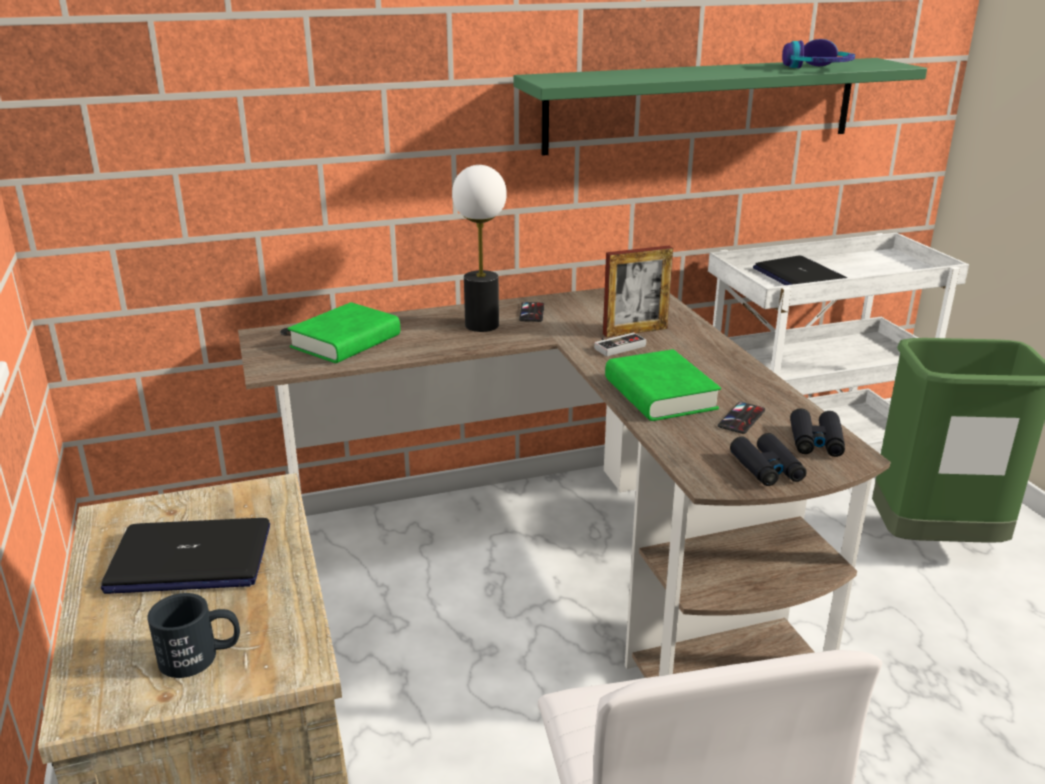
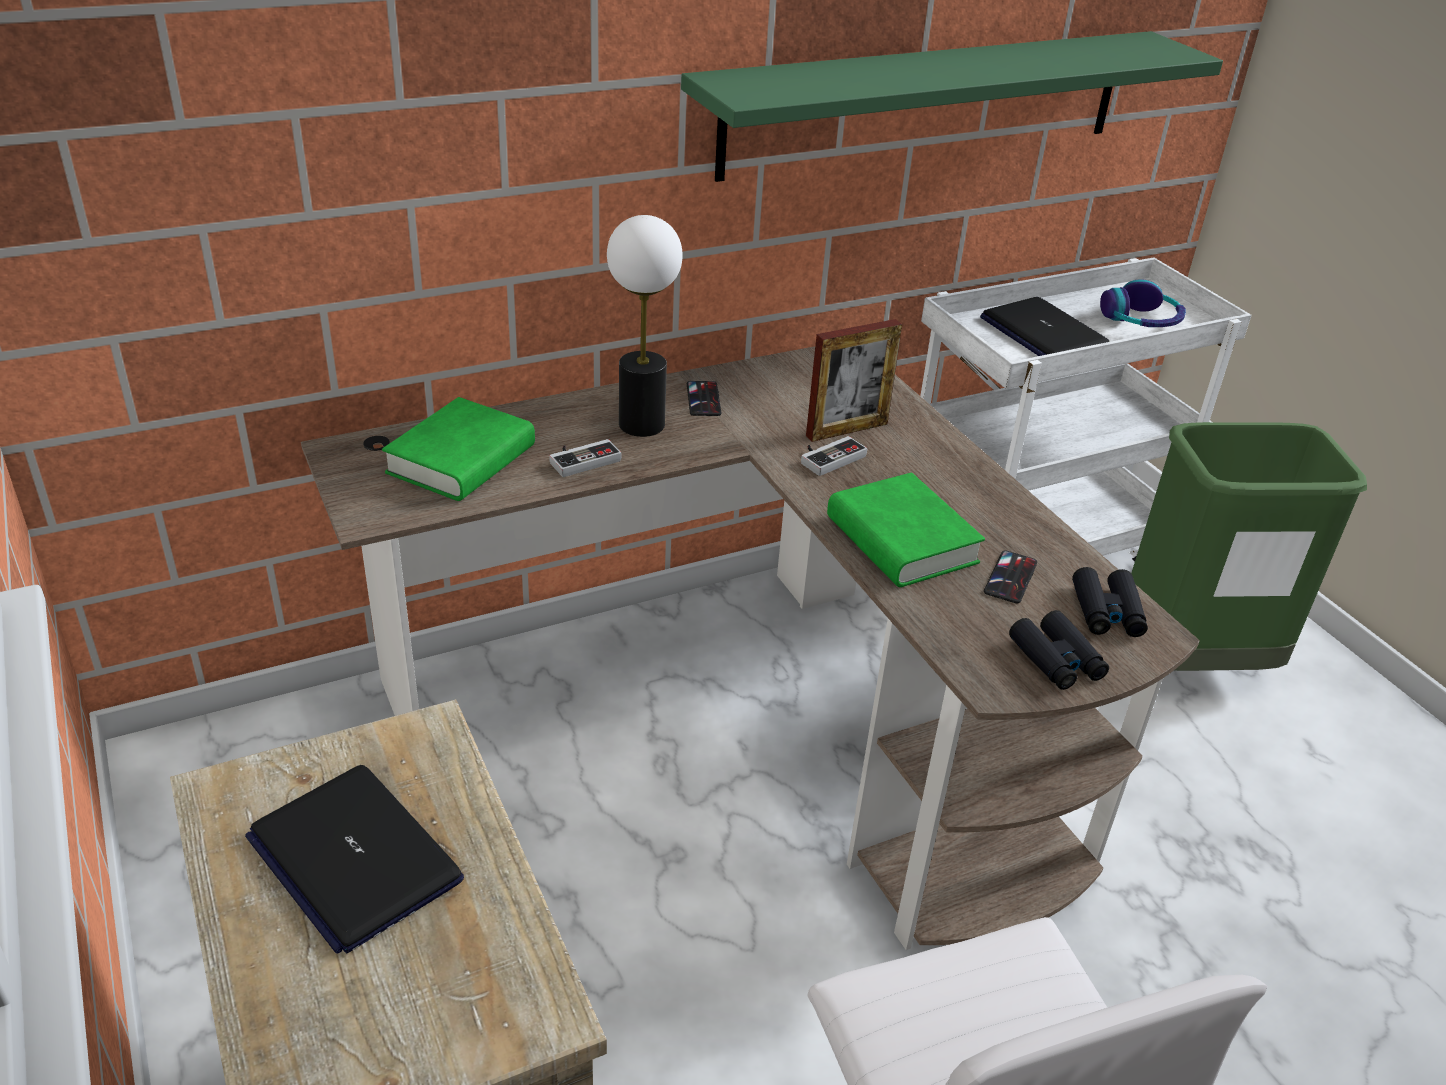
camera: 10 degrees left, 10 degrees up
laptop [101,518,270,594] -> laptop turned 60 degrees clockwise [245,765,464,954]
black mug [147,593,240,678] -> none
headphones [782,39,855,68] -> headphones moved to [1100,279,1186,327]
none -> game controller [549,439,621,477]

